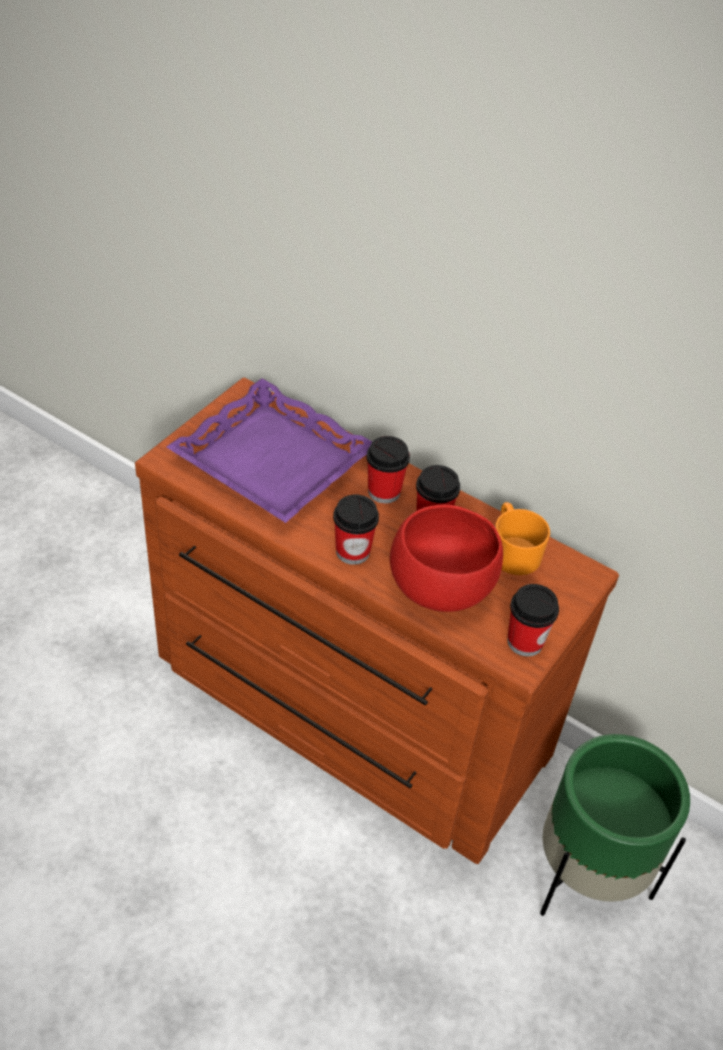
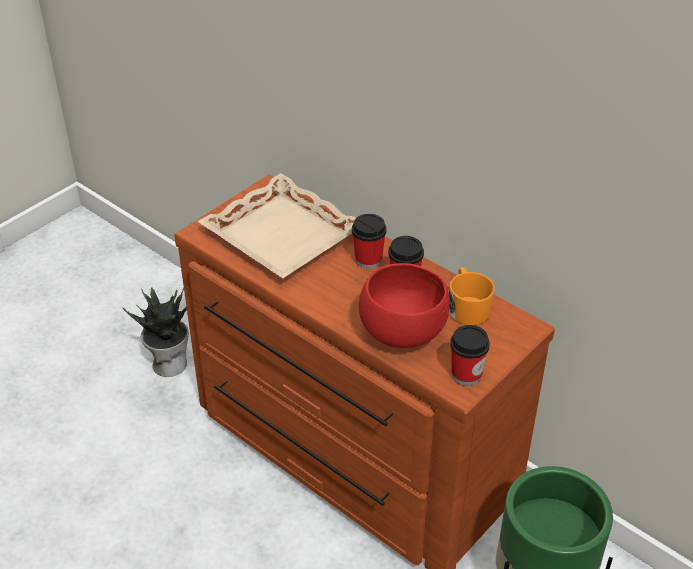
camera: 10 degrees right, 5 degrees down
purple tray [166,378,372,523] -> beige tray [197,173,356,278]
cup [333,494,379,565] -> none
none -> potted plant [122,287,189,377]

